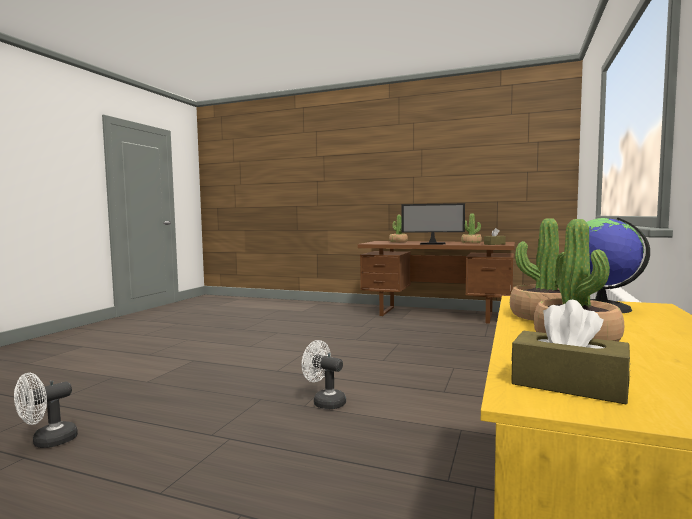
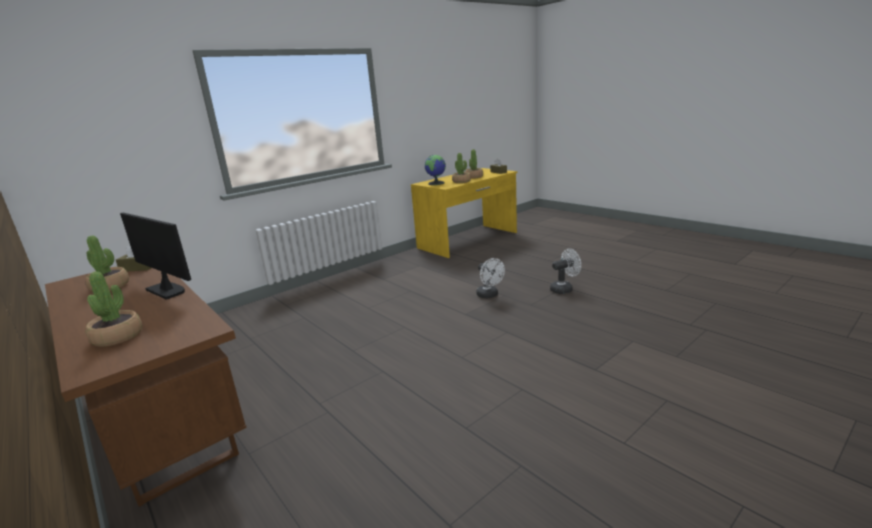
camera: 150 degrees left, 15 degrees up
white fan [14,373,78,448] -> white fan moved to [550,249,581,294]

